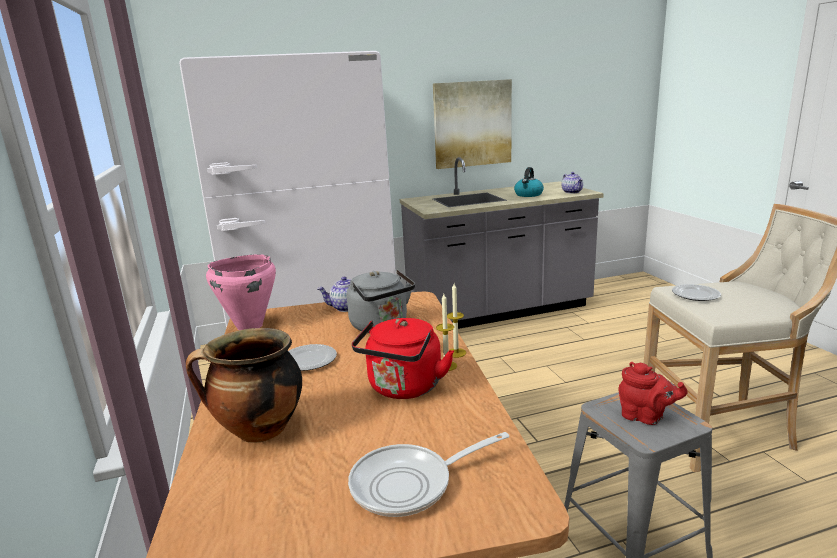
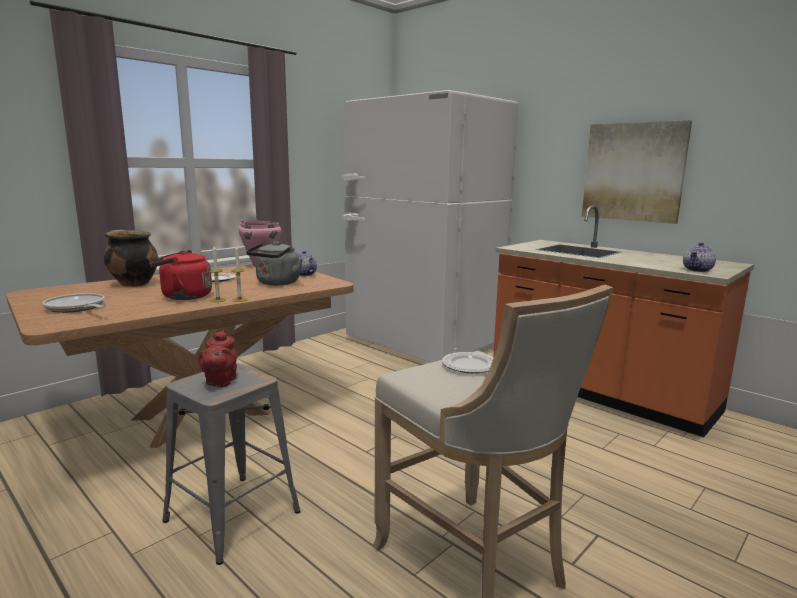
camera: 60 degrees right, 5 degrees down
grey counter [400,157,604,329] -> orange counter [493,205,754,437]
kettle [514,167,544,197] -> none

